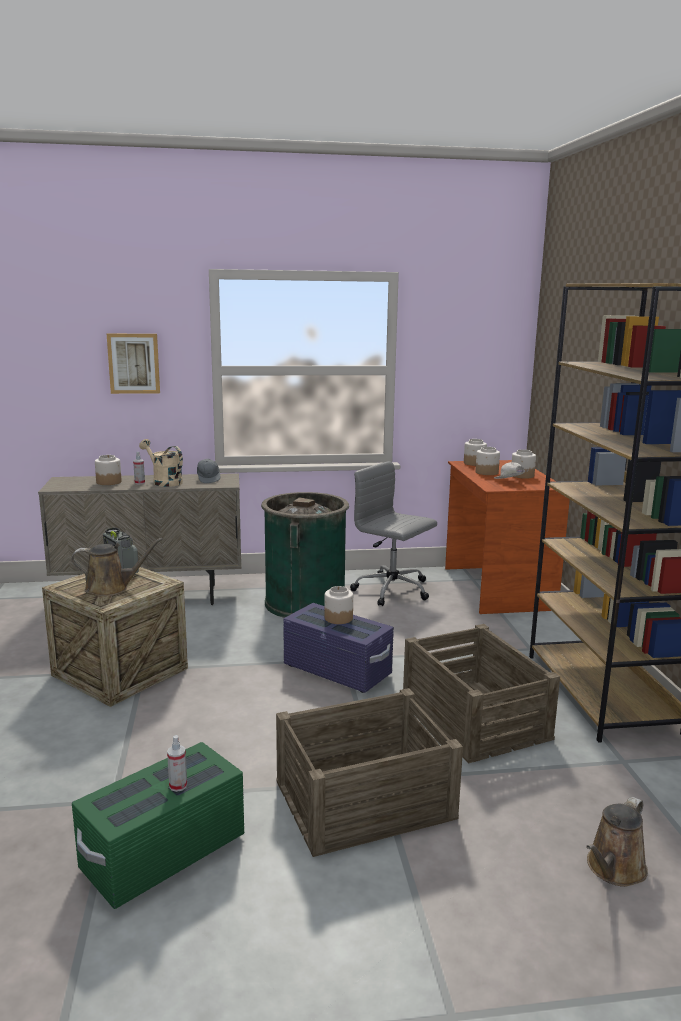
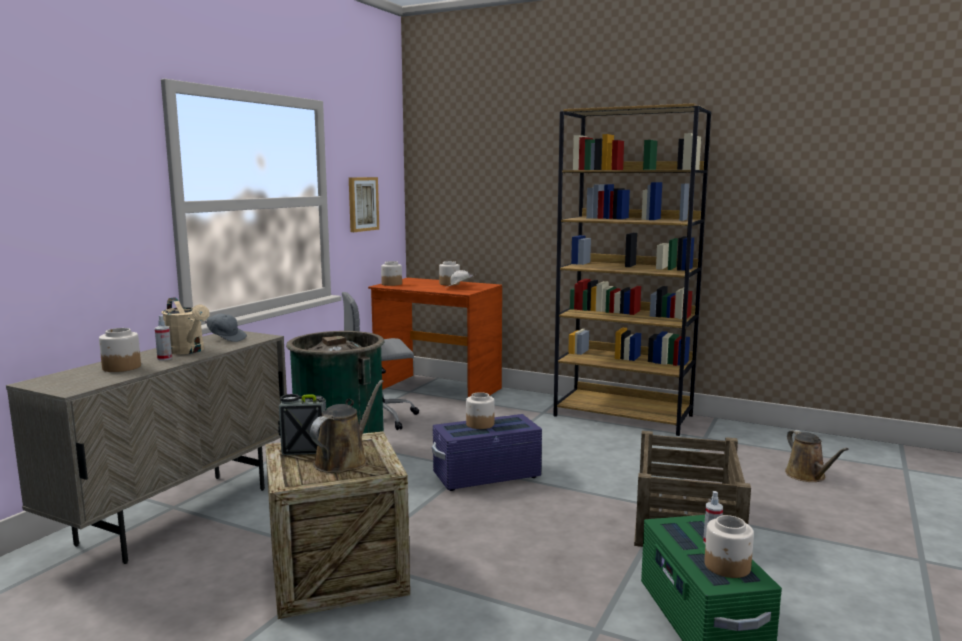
camera: 55 degrees left, 5 degrees down
picture [107,334,160,394] -> picture moved to [349,177,379,232]
beige watering can [139,439,183,487] -> beige watering can turned 120 degrees counterclockwise [162,297,210,354]
crate [403,624,560,763] -> none
jar [475,447,500,475] -> jar moved to [704,515,754,578]

